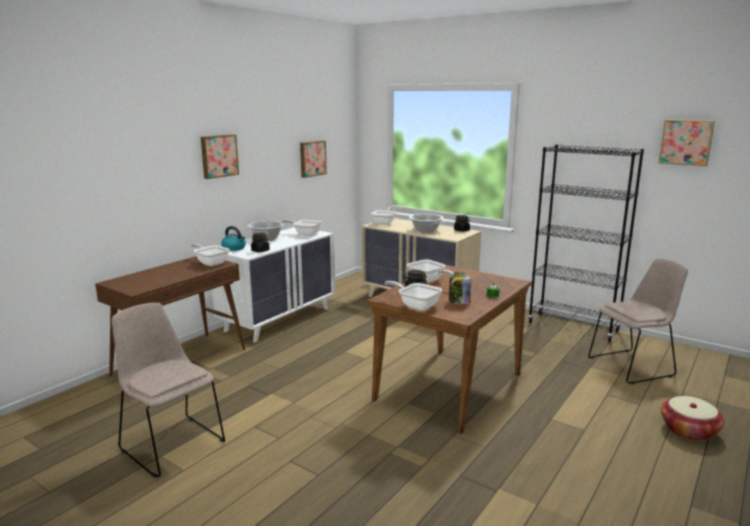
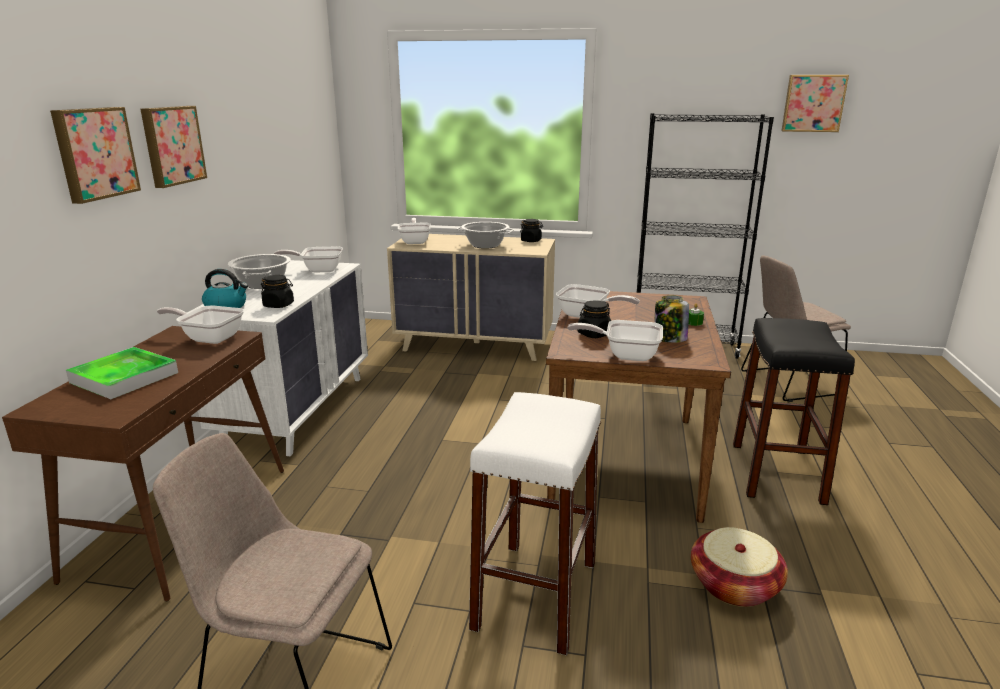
camera: 25 degrees left, 5 degrees up
picture [300,141,327,178] -> picture moved to [50,107,141,204]
beige chair [588,258,688,384] -> beige chair turned 150 degrees counterclockwise [741,255,851,402]
basket [661,396,724,441] -> basket moved to [691,527,788,607]
none -> tray [66,347,178,399]
none -> white stool [469,392,601,656]
none -> black stool [733,318,855,505]

